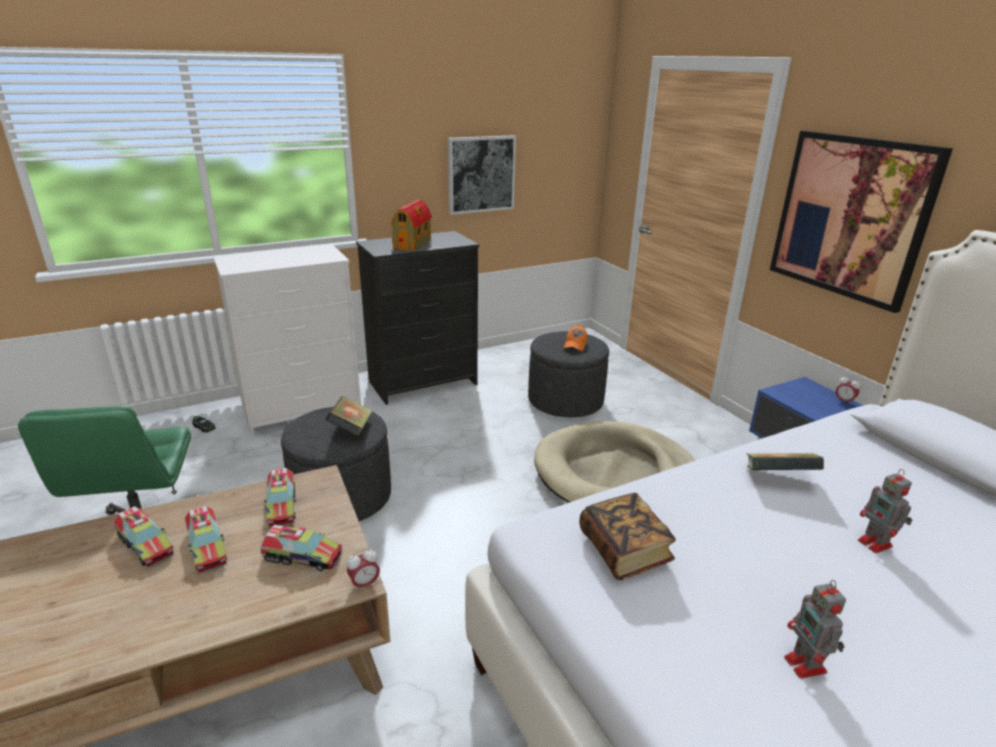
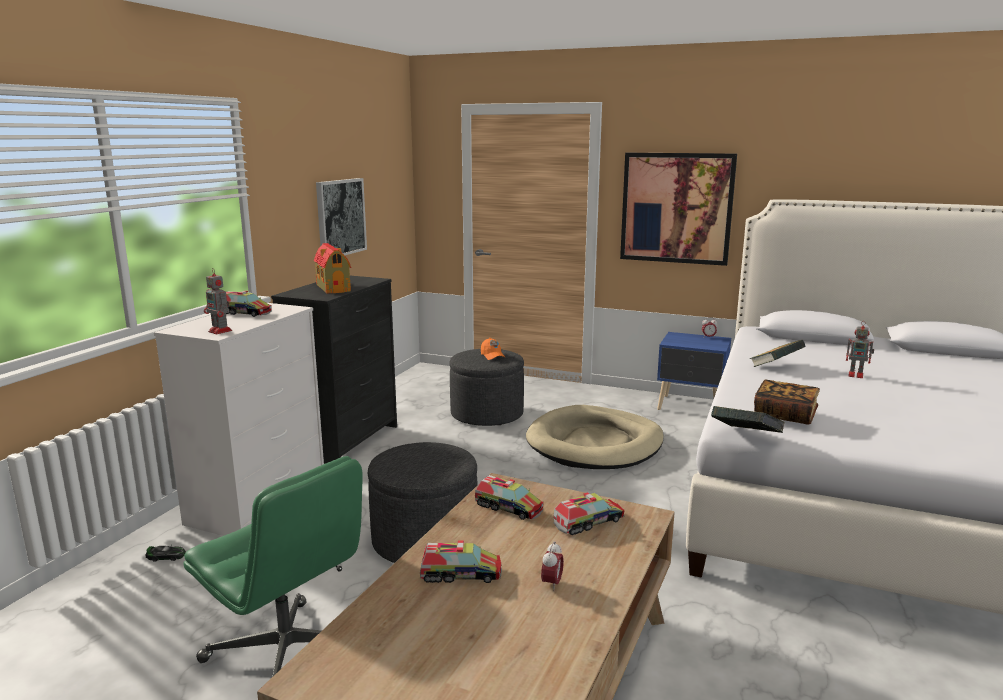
camera: 40 degrees left, 10 degrees down
toy truck [185,506,227,573] -> toy truck moved to [226,291,272,317]
book [326,396,372,436] -> book moved to [711,406,785,433]
alarm clock [347,549,380,592] -> alarm clock moved to [541,542,564,591]
toy robot [784,580,846,679] -> toy robot moved to [204,268,232,334]

